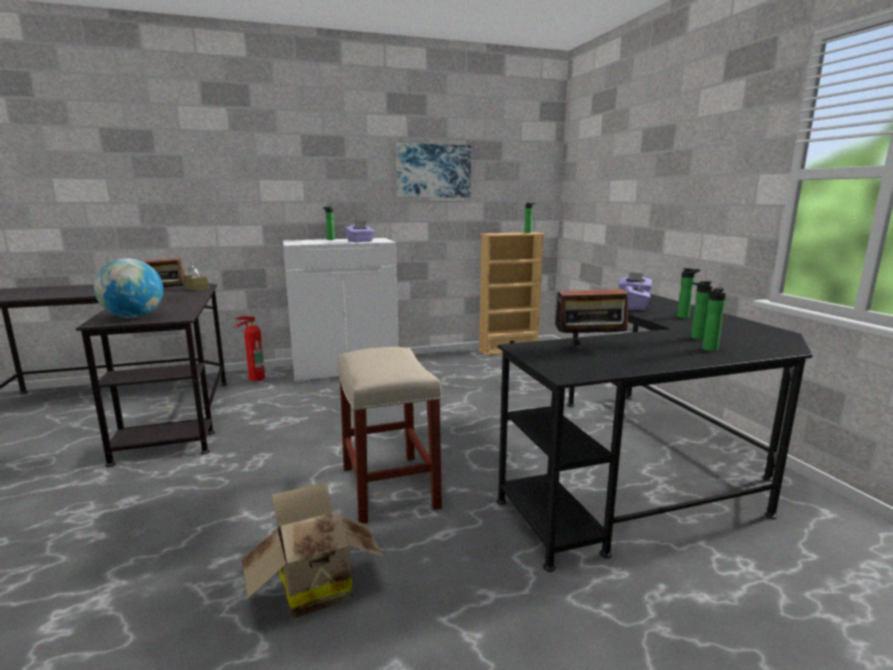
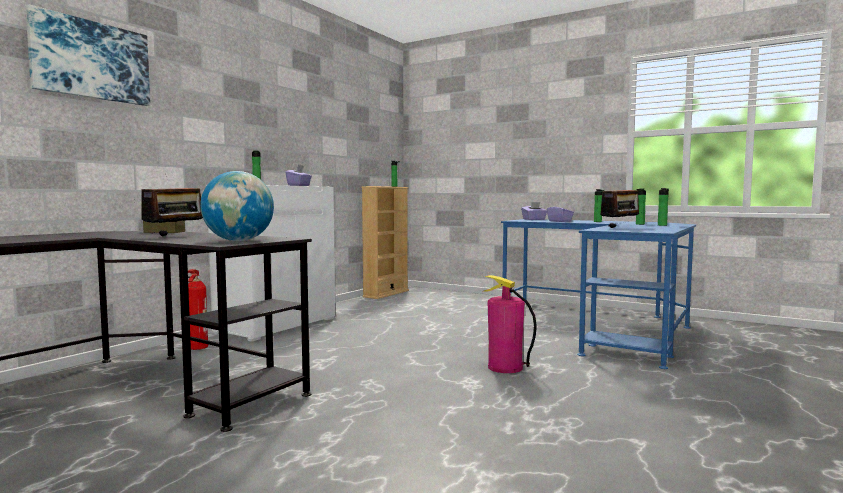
camera: 40 degrees left, 10 degrees down
cardboard box [242,482,384,619] -> none
beige stool [337,347,442,524] -> fire extinguisher [484,275,537,373]
picture [396,143,471,198] -> picture moved to [25,4,150,106]
black desk [496,294,813,572] -> blue desk [501,219,696,369]

